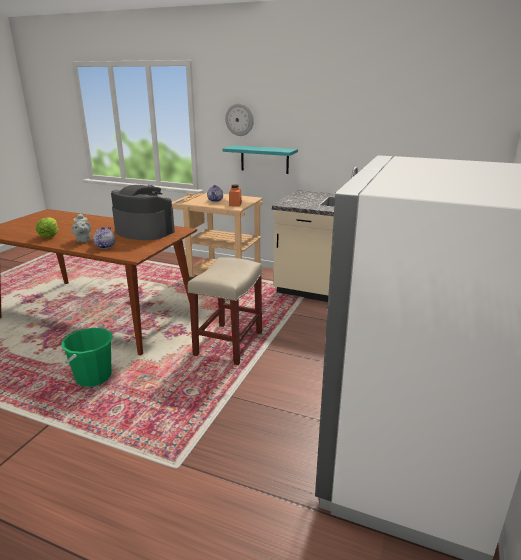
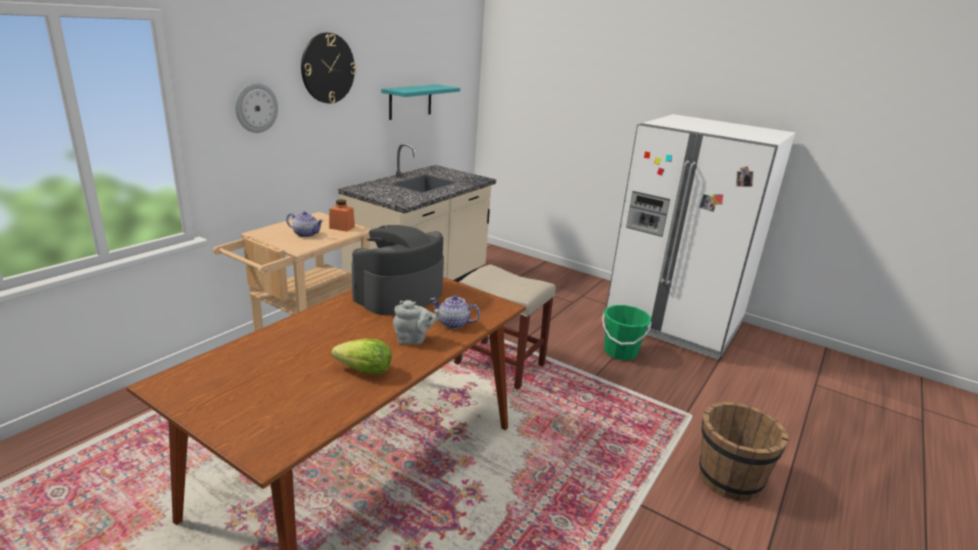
camera: 80 degrees left, 0 degrees up
green bucket [61,328,113,387] -> green bucket moved to [602,305,652,360]
turquoise shelf [222,145,298,174] -> turquoise shelf moved to [381,84,460,120]
none -> wall clock [301,33,356,104]
none -> brown bucket [699,402,789,501]

